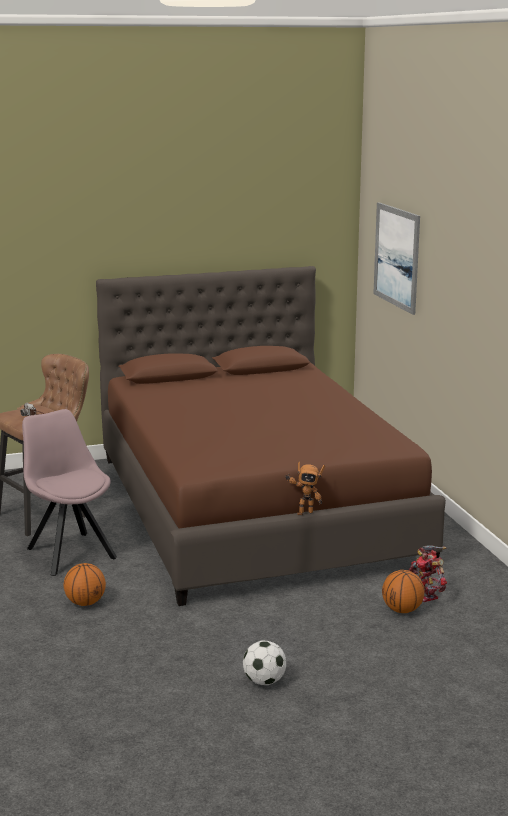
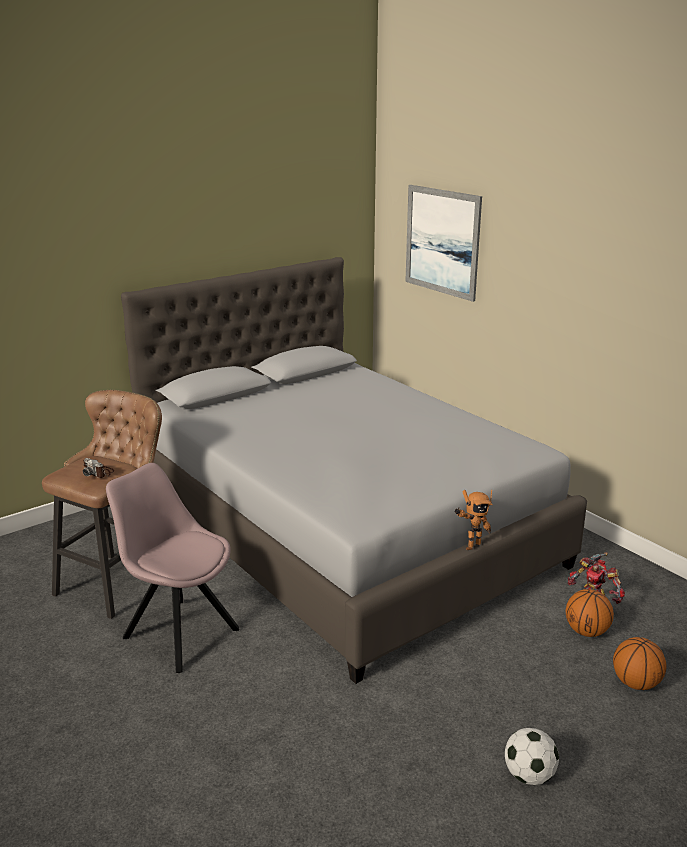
camera: 20 degrees left, 5 degrees up
basketball [64,563,106,606] -> basketball moved to [613,637,667,690]
brown bed [96,266,446,606] -> grey bed [121,257,587,684]

